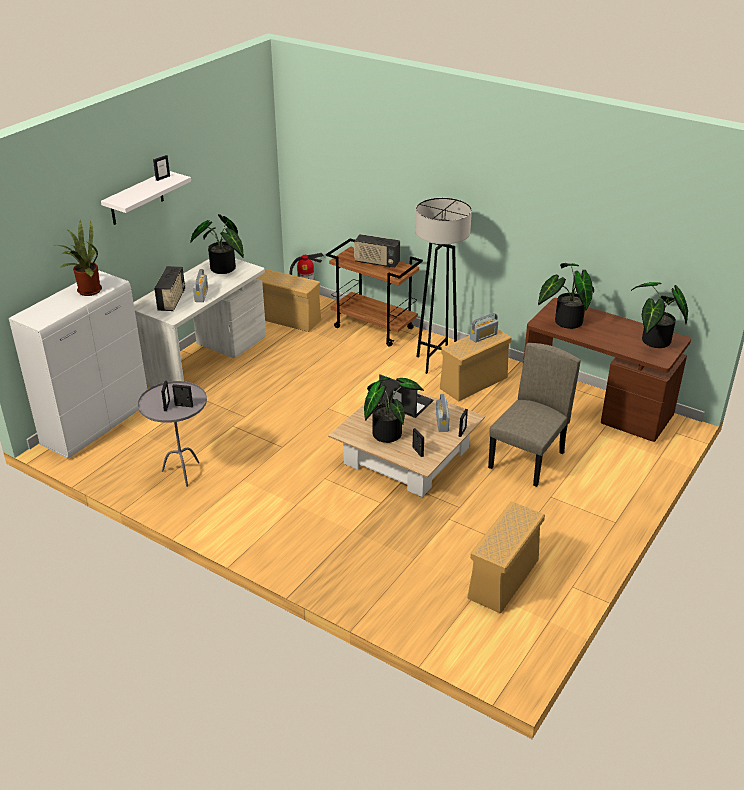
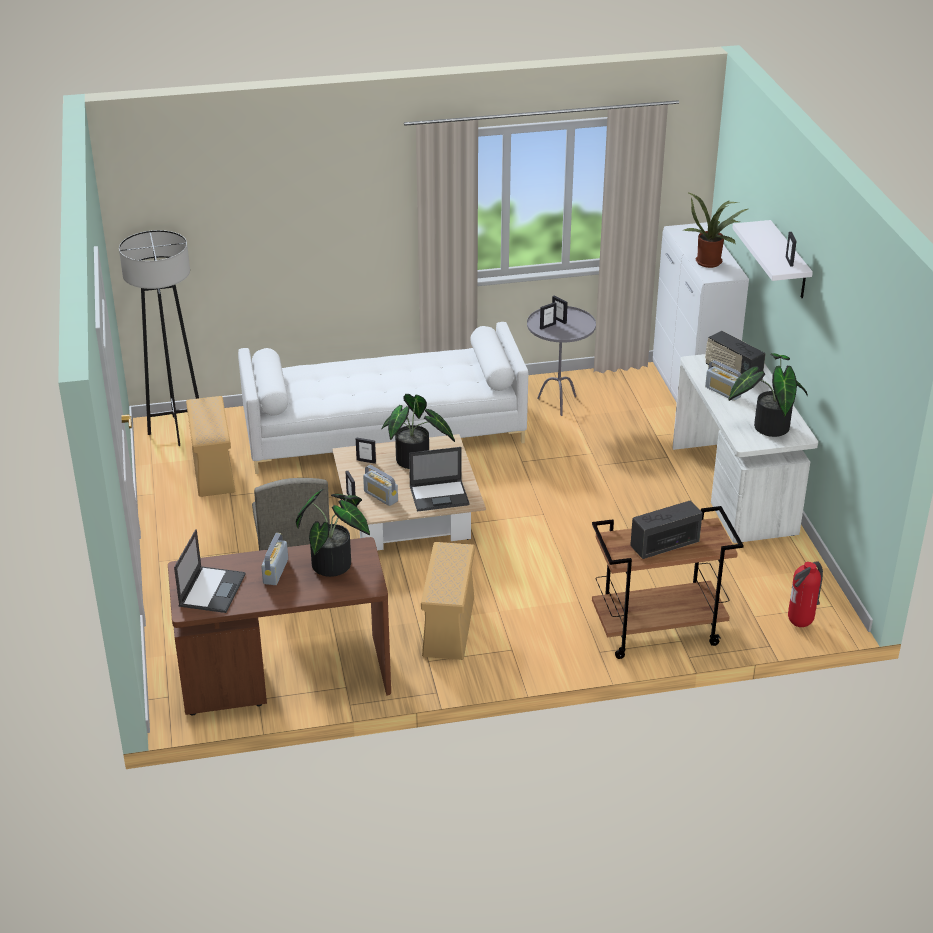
camera: 135 degrees right, 0 degrees up
beige storage box [256,269,321,332] -> none
grey floor lamp [415,198,472,374] -> grey floor lamp moved to [119,230,199,446]
radio [470,313,498,342] -> radio moved to [261,533,288,585]
potted plant [631,282,688,348] -> laptop [174,529,246,613]
none -> white sofa [238,322,528,474]

